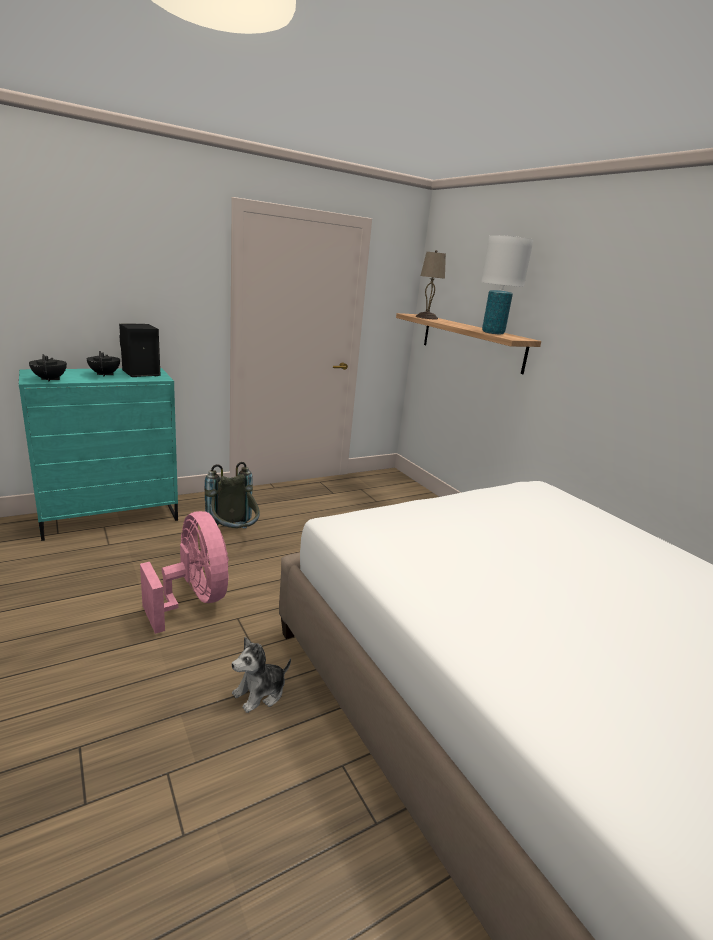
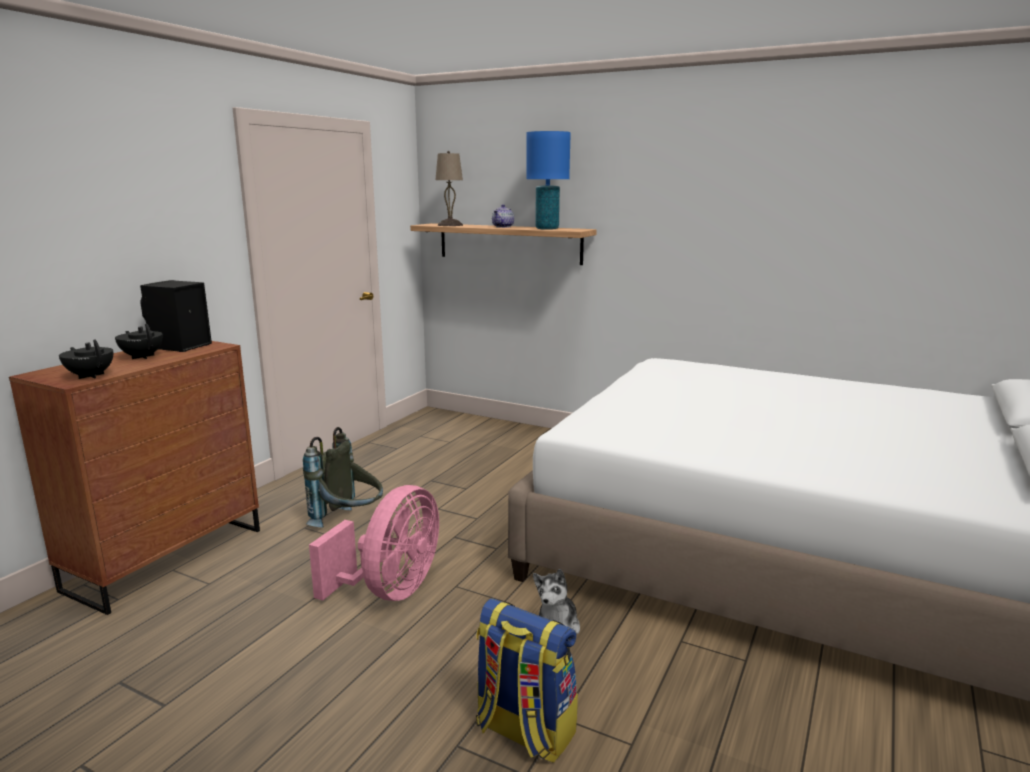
camera: 30 degrees left, 5 degrees down
turquoise dresser [19,368,178,541] -> brown dresser [9,341,260,615]
pink fan [140,511,229,634] -> pink fan turned 90 degrees clockwise [309,485,439,601]
white table lamp [481,235,534,334] -> blue table lamp [526,131,571,230]
none -> backpack [476,599,578,763]
none -> teapot [492,204,514,228]

